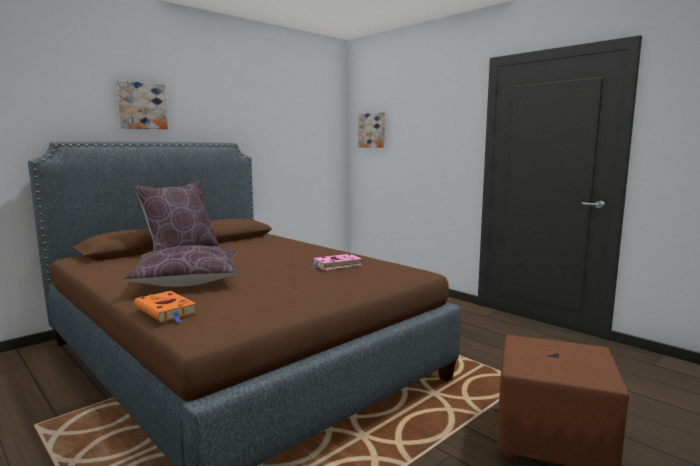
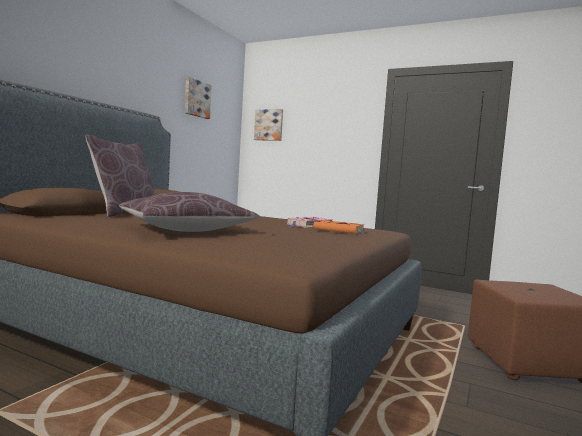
camera: 20 degrees left, 5 degrees down
picture [117,80,168,129] -> picture moved to [185,77,212,119]
orange book [134,291,197,323] -> orange book moved to [313,220,364,234]

